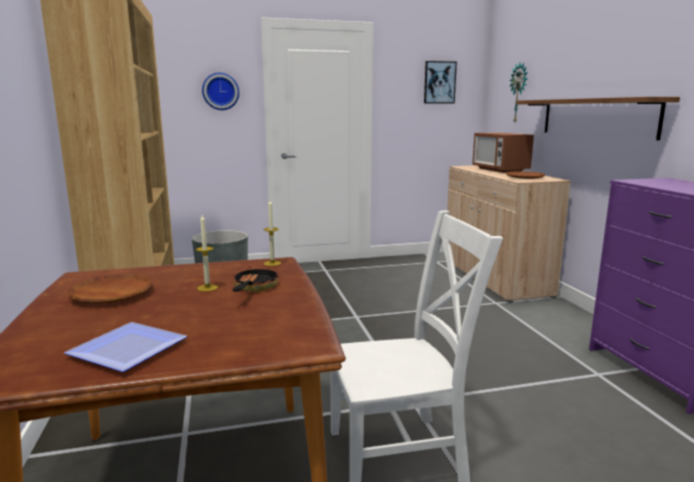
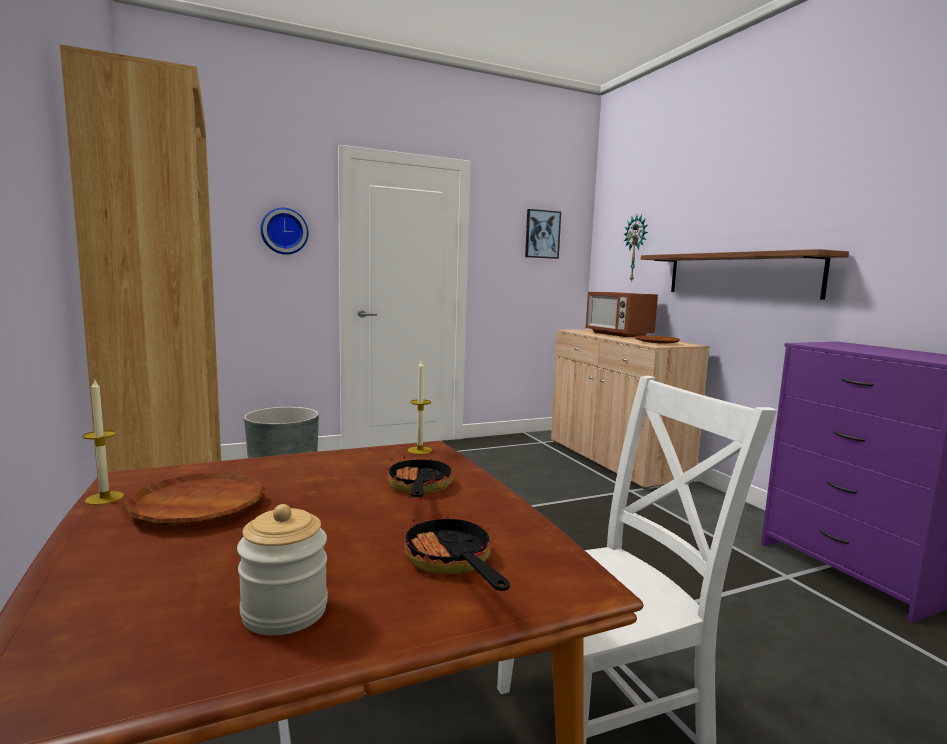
camera: 10 degrees left, 5 degrees down
plate [64,322,187,372] -> jar [237,504,328,636]
candle [196,215,218,292] -> candle moved to [82,380,124,505]
none -> frying pan [401,505,510,591]

